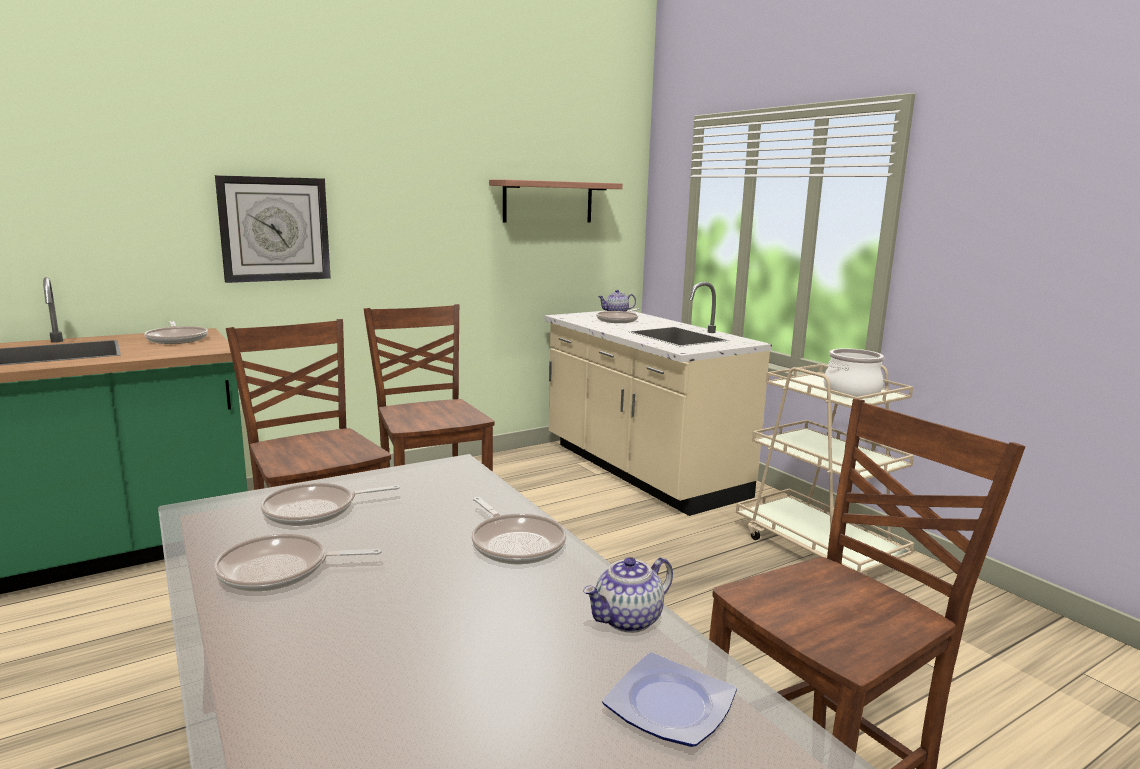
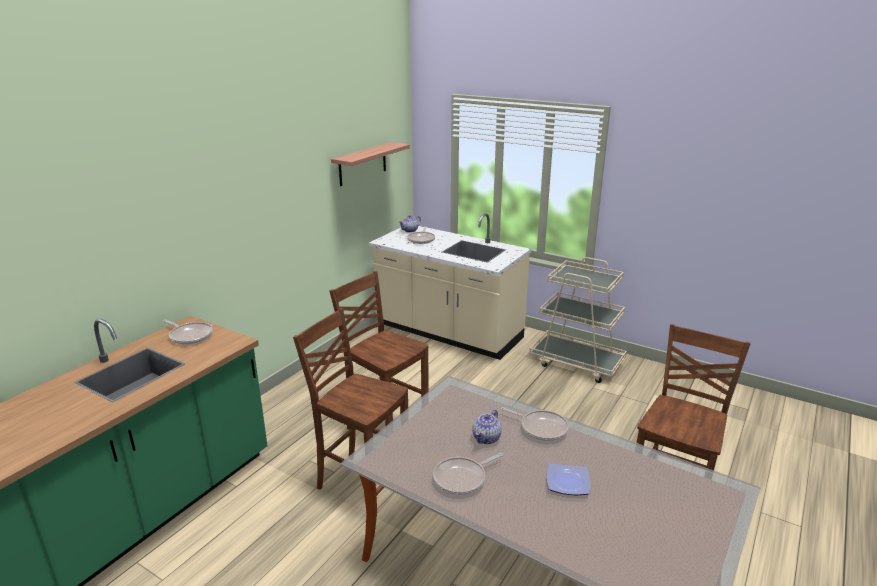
camera: 25 degrees left, 10 degrees up
wall clock [215,175,331,283] -> none
frying pan [261,483,400,526] -> none
teapot [583,557,673,633] -> teapot moved to [472,409,502,444]
plate [602,652,737,747] -> plate moved to [547,463,590,496]
cooking pot [824,348,884,398] -> none

